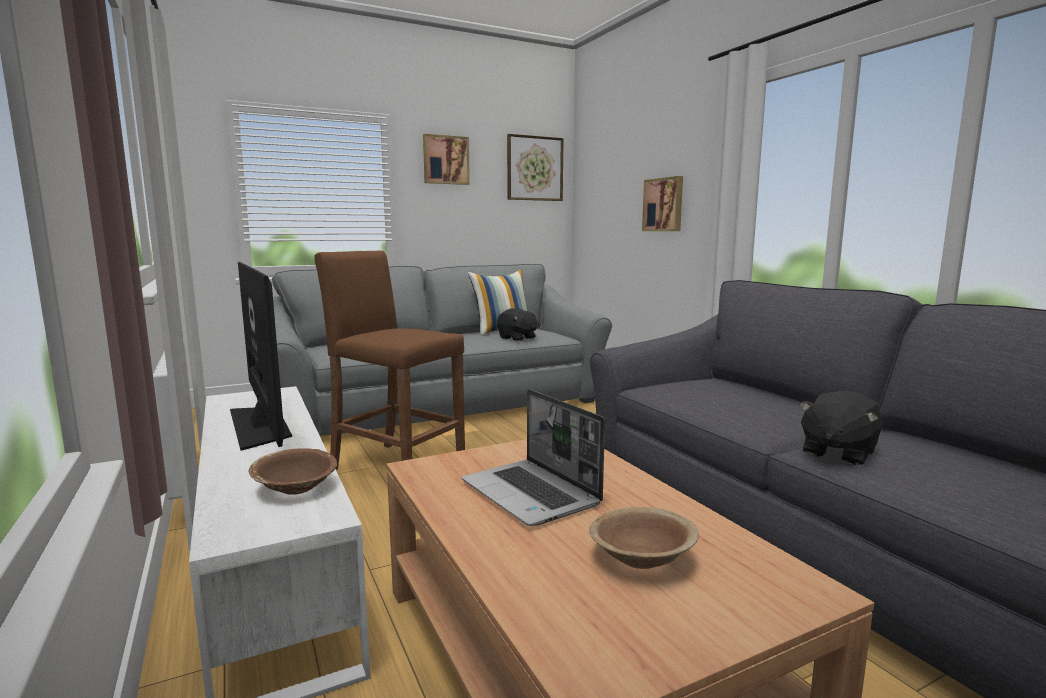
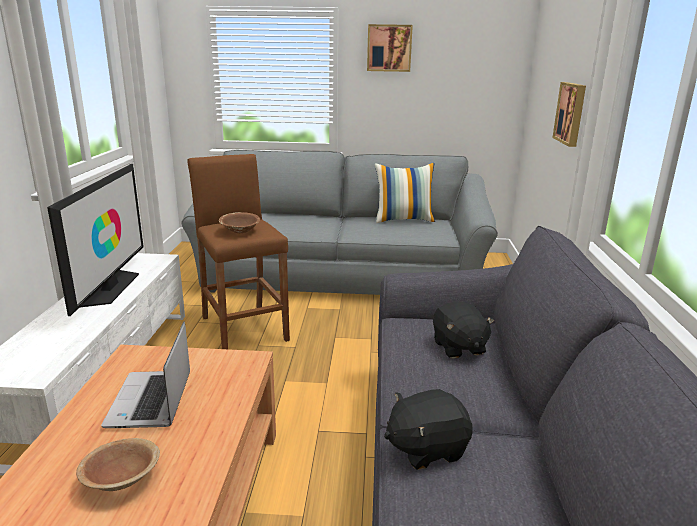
camera: 30 degrees right, 10 degrees up
brown bowl [249,448,337,495] -> brown bowl moved to [219,212,260,233]
black plush toy [497,308,537,341] -> black plush toy moved to [433,301,494,359]
picture [507,134,564,201] -> none

